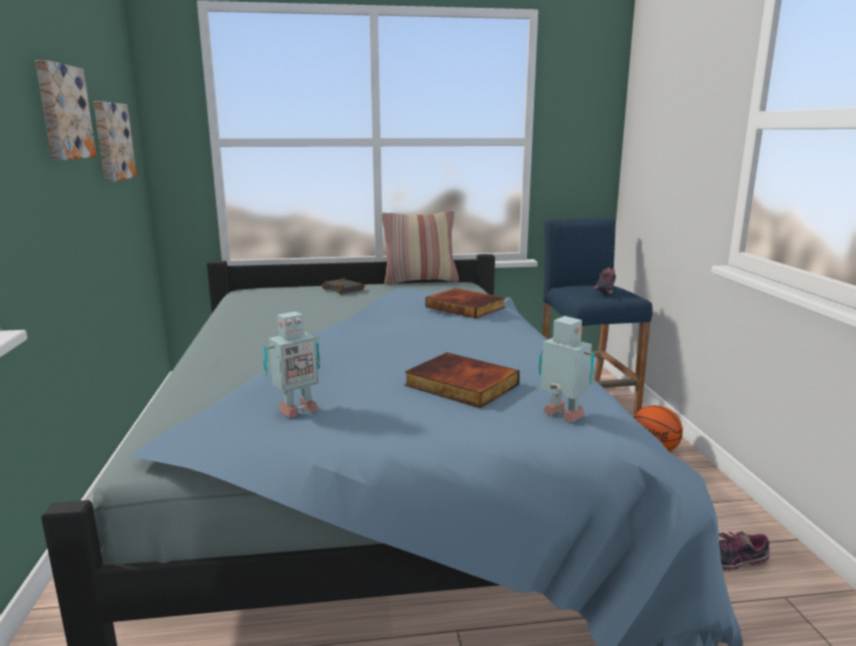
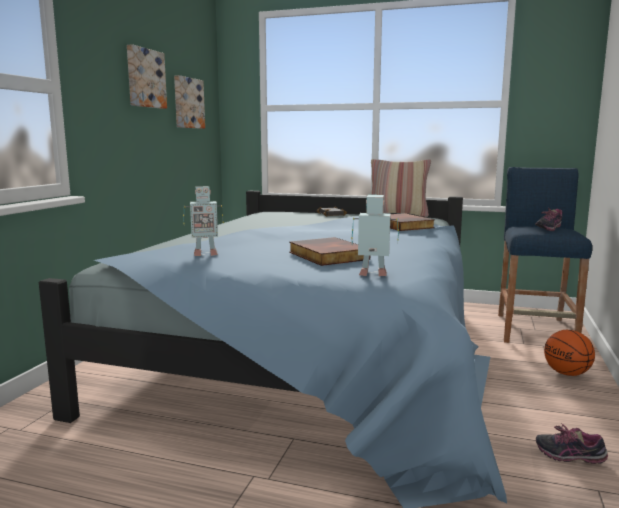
camera: 25 degrees right, 5 degrees down
toy robot [539,316,595,422] -> toy robot turned 60 degrees counterclockwise [351,195,399,276]

